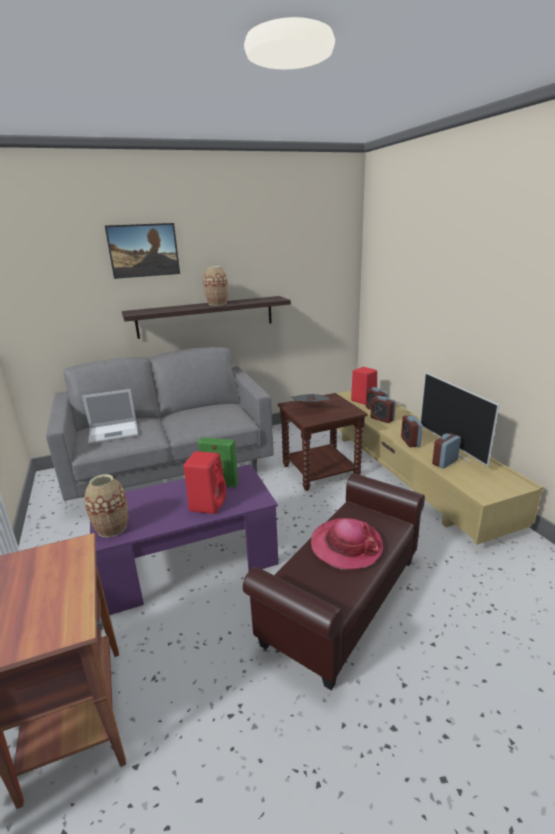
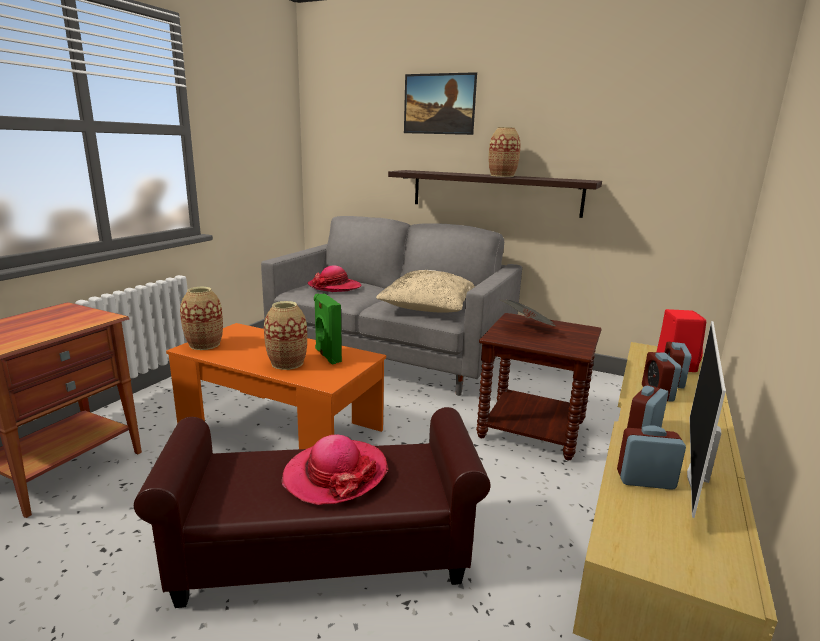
camera: 45 degrees right, 5 degrees down
laptop [82,389,138,444] -> hat [308,265,361,292]
purple coffee table [90,464,278,615] -> orange coffee table [166,323,386,449]
red speaker [183,451,226,514] -> vase [264,301,307,370]
none -> beige pillow [376,270,475,313]

